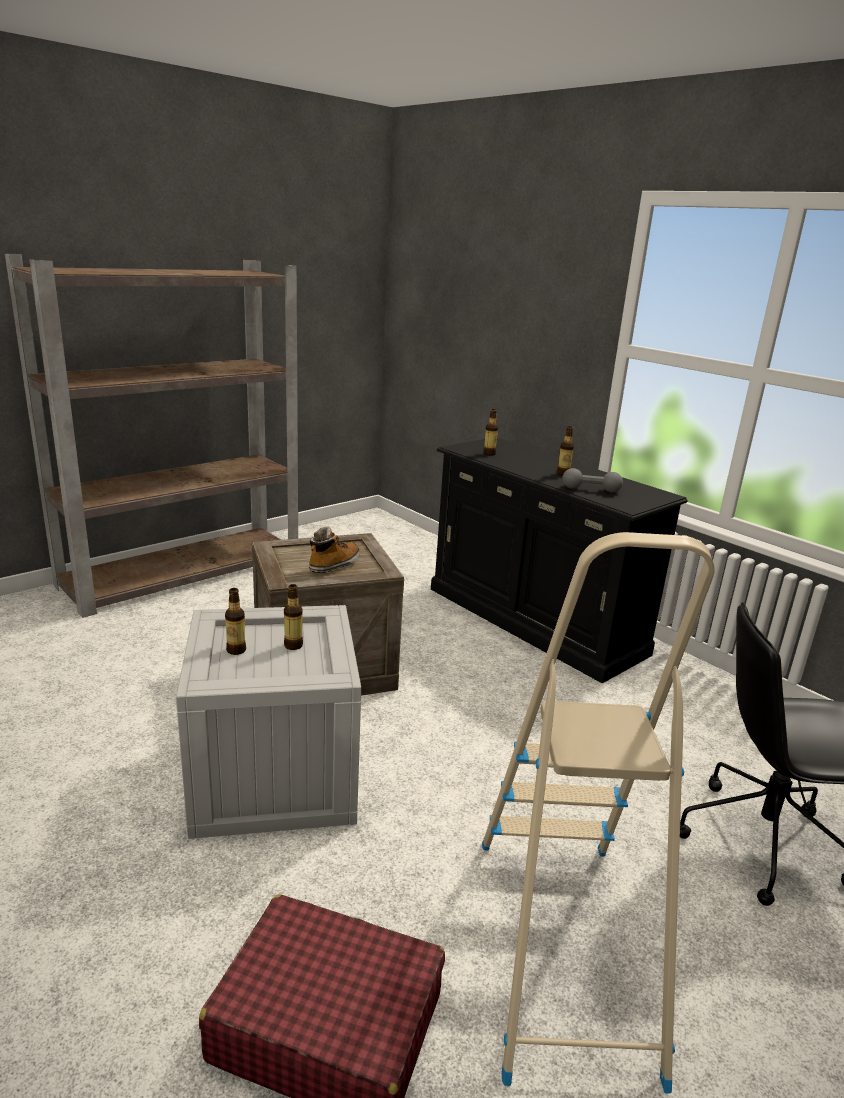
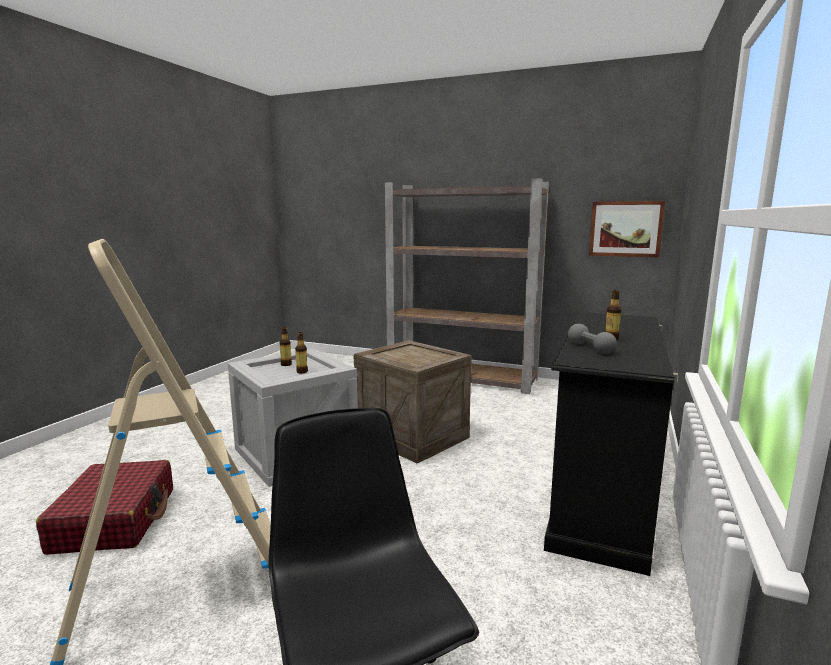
camera: 65 degrees right, 10 degrees down
boot [309,526,360,573] -> none
bottle [483,409,498,456] -> none
none -> picture [589,201,665,257]

